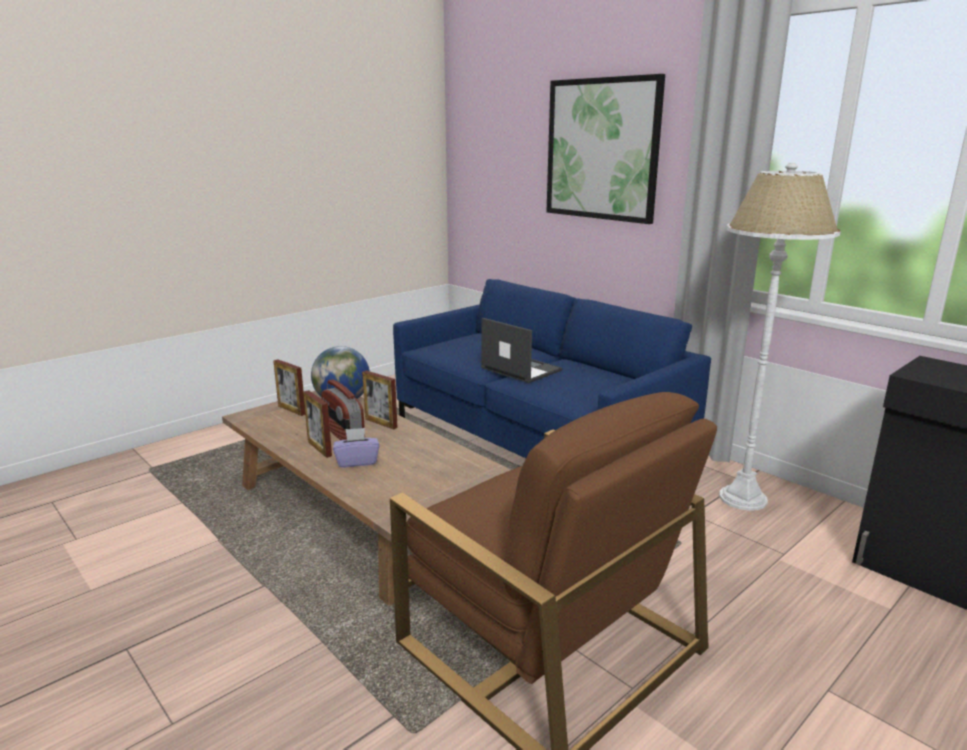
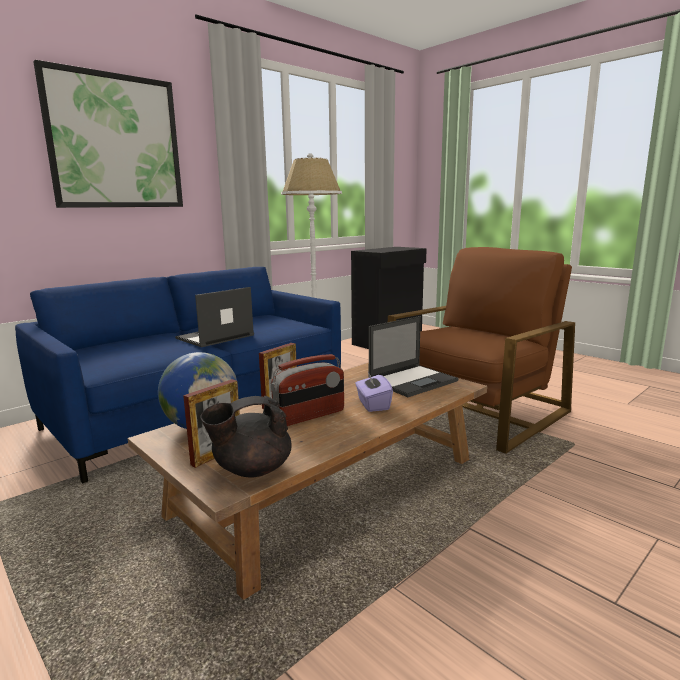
camera: 90 degrees left, 5 degrees down
picture frame [303,390,332,458] -> none
none -> black teapot [200,396,292,478]
none -> laptop [369,316,459,397]

